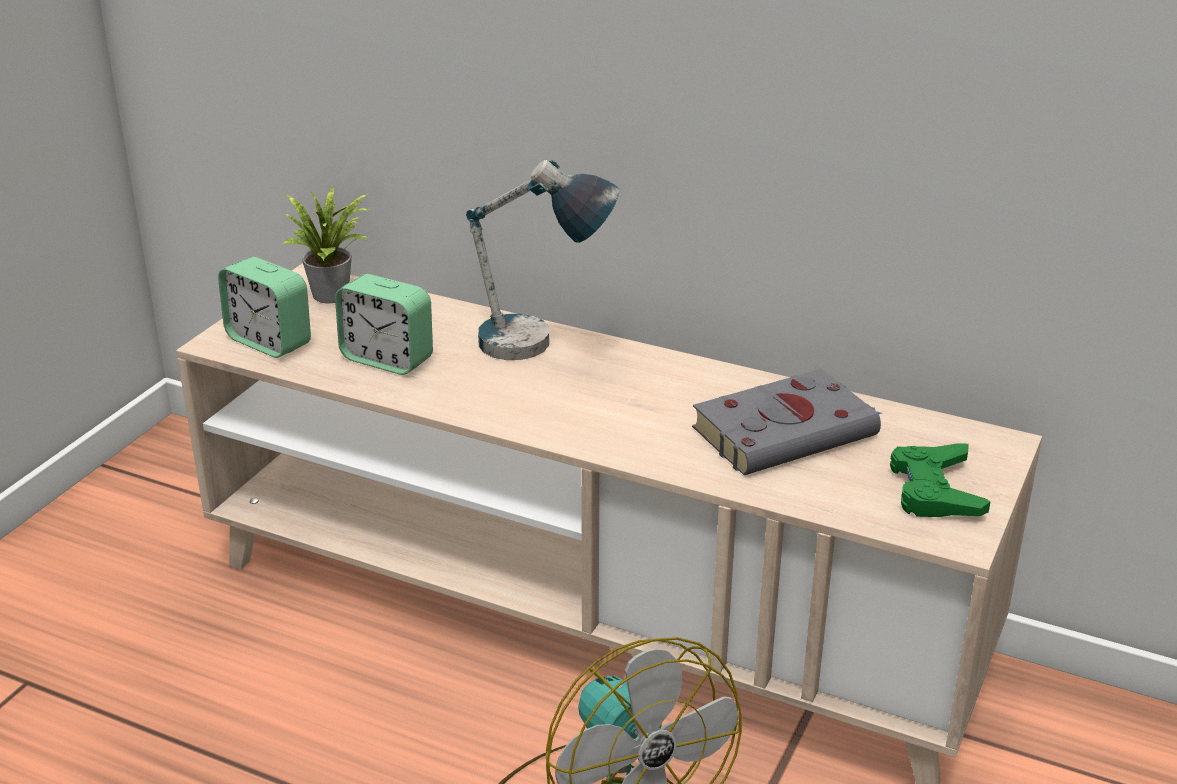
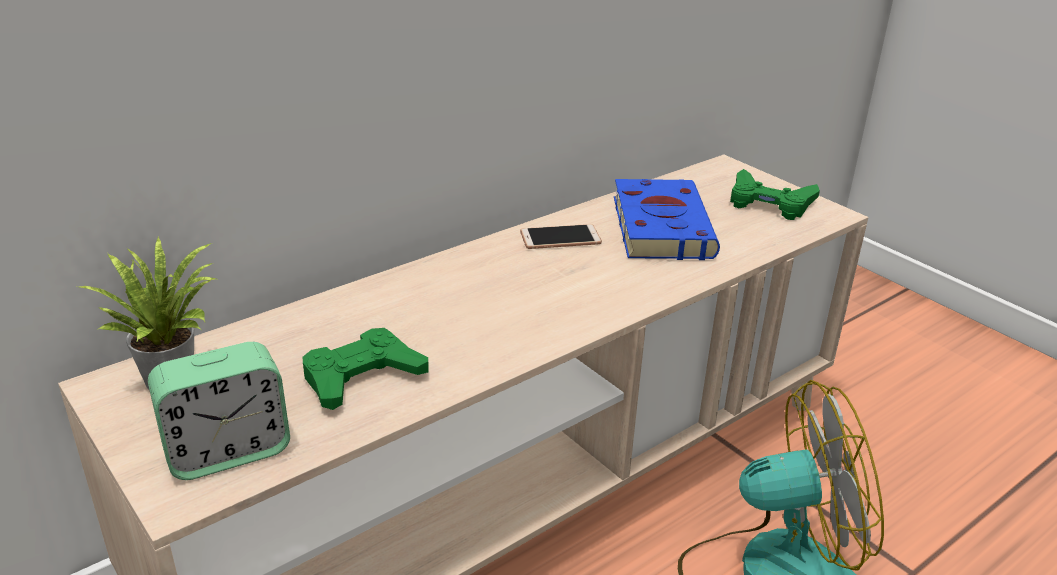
camera: 65 degrees left, 0 degrees up
alarm clock [335,274,433,375] -> green game controller [303,328,429,410]
table lamp [466,160,619,360] -> none
grey book [692,369,881,475] -> blue book [614,179,720,260]
none -> phone [520,224,602,249]

